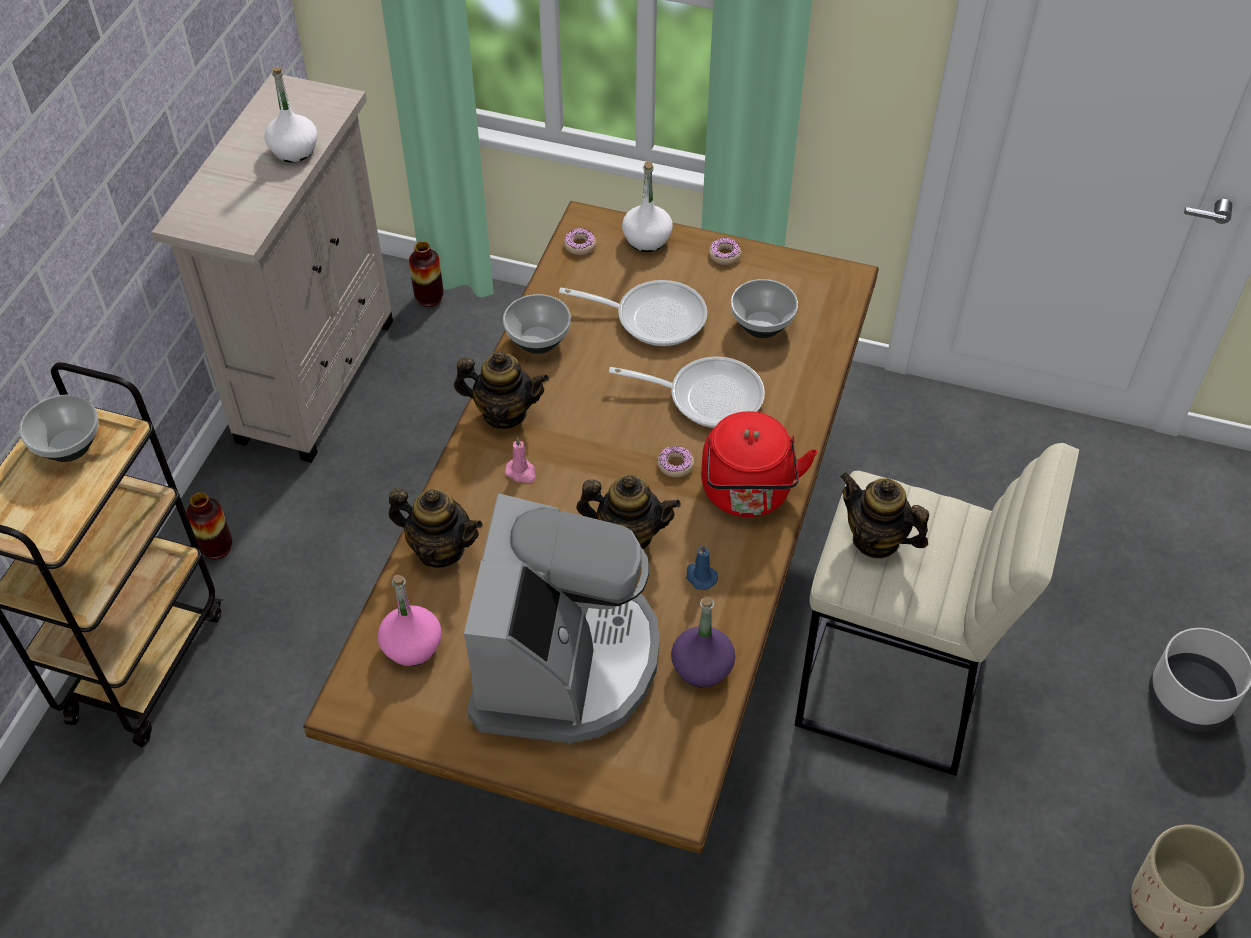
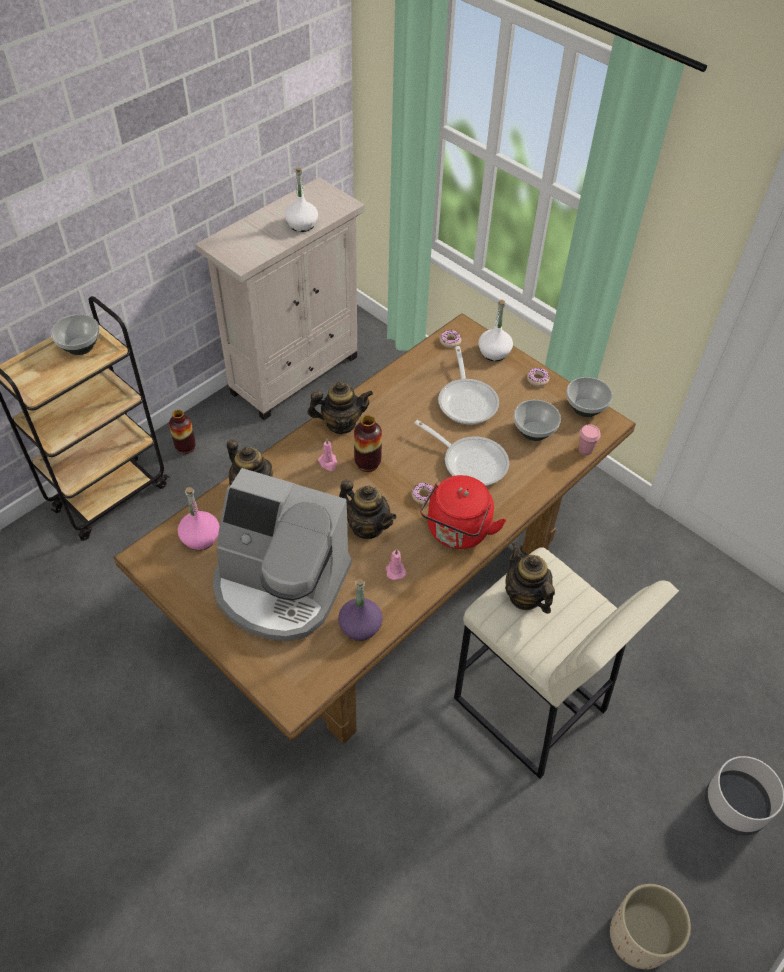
camera: 25 degrees right, 0 degrees up
vase [409,241,444,307] -> vase moved to [354,415,382,472]
teapot [454,351,549,429] -> teapot turned 45 degrees counterclockwise [308,381,373,434]
coffee machine [464,494,660,743] -> coffee machine turned 75 degrees clockwise [213,468,352,641]
bowl [503,294,571,354] -> bowl moved to [566,377,613,417]
frying pan [559,280,707,346] -> frying pan turned 45 degrees clockwise [438,346,499,424]
blue candle [686,544,718,590] -> pink candle [386,549,407,580]
none -> pink cup [578,424,601,455]

